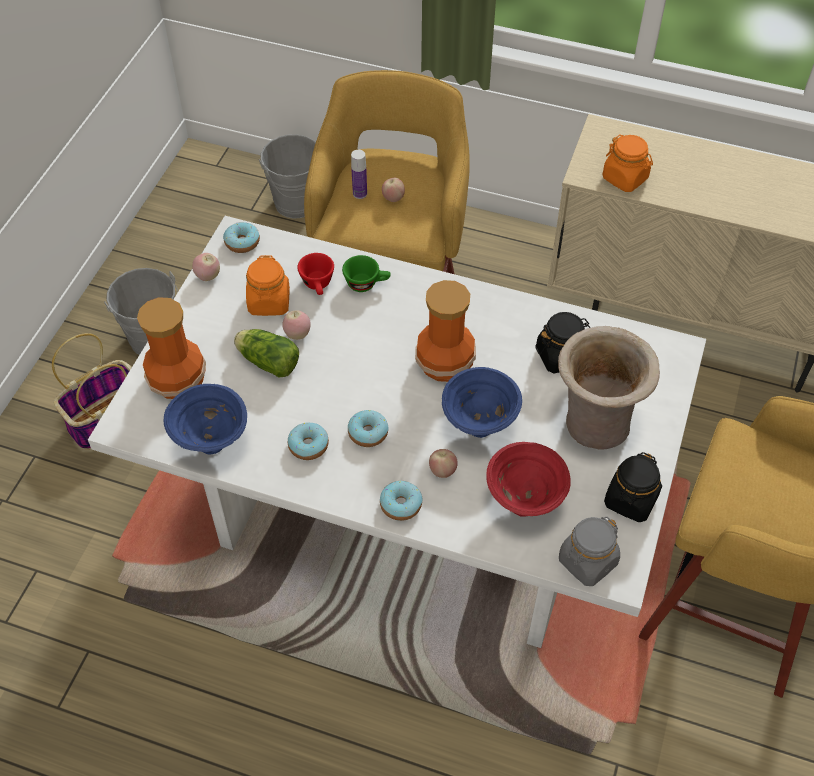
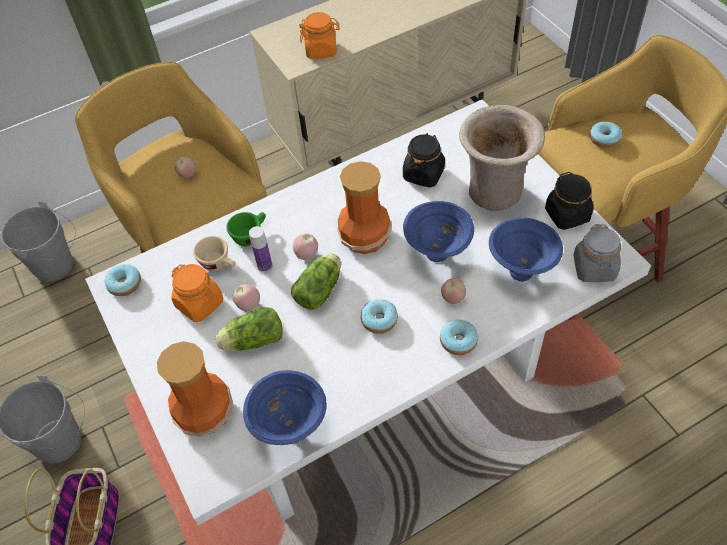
camera: 45 degrees left, 0 degrees up
apple [192,253,220,281] -> apple moved to [293,234,318,260]
donut [288,423,329,460] -> donut moved to [590,121,622,148]
red cup [297,253,334,295] -> beige cup [193,236,236,271]
bottle [351,150,367,199] -> bottle moved to [249,226,272,272]
red bowl [486,442,571,516] -> blue bowl [489,218,563,282]
none -> lettuce [291,253,341,310]

